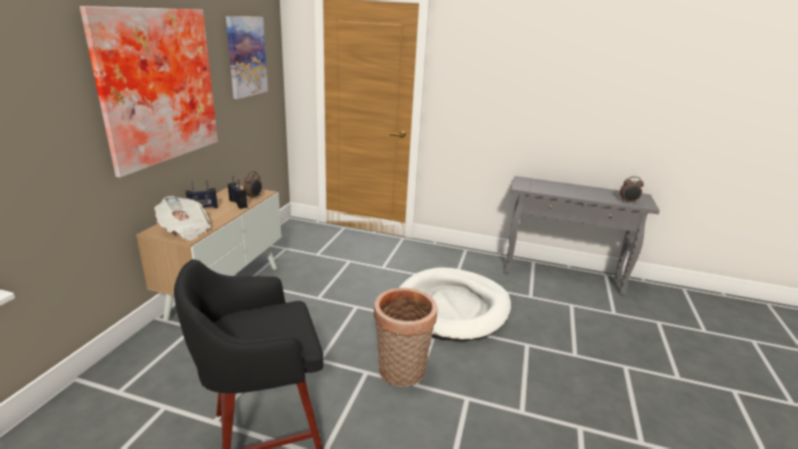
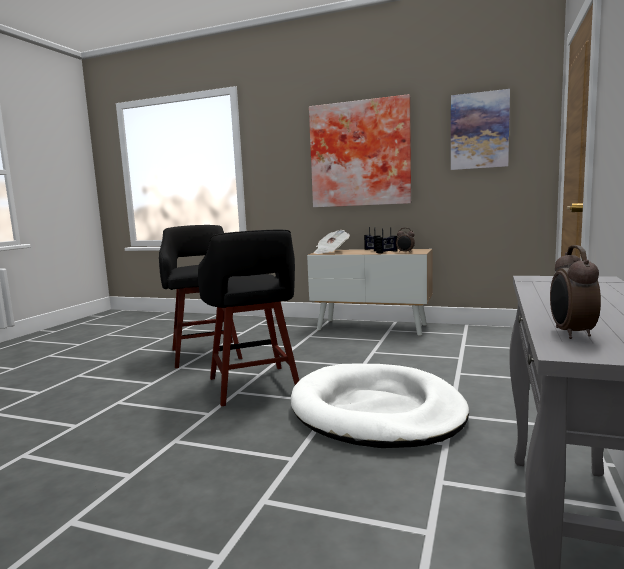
camera: 95 degrees right, 15 degrees down
basket [374,288,438,387] -> black stool [198,230,299,407]

